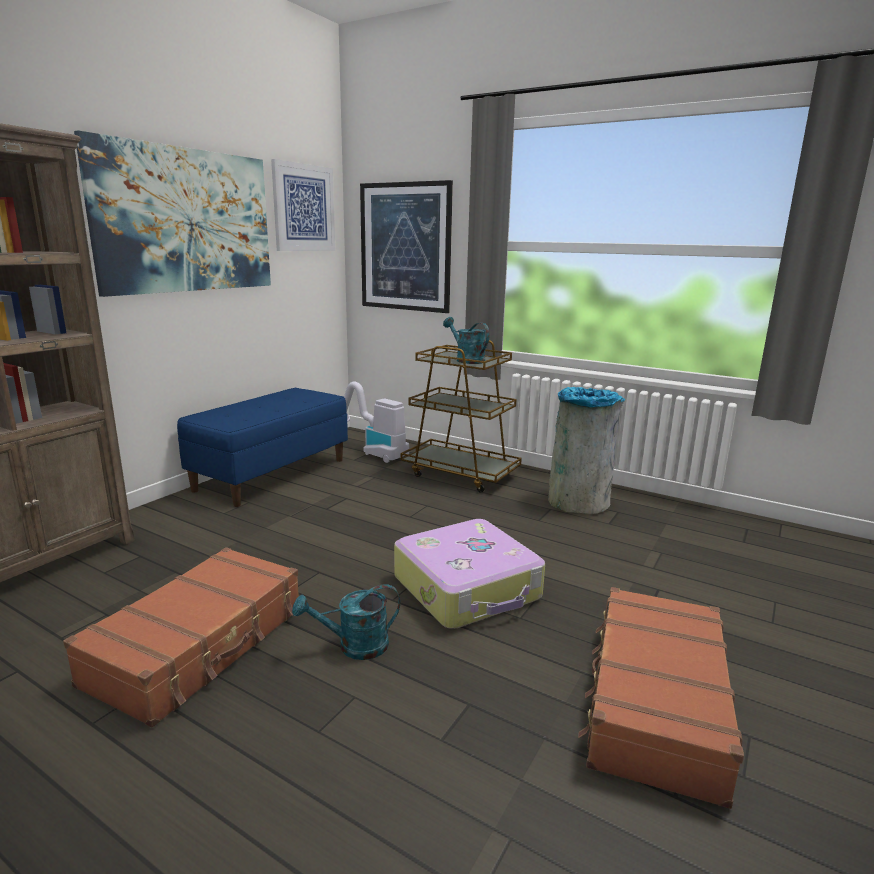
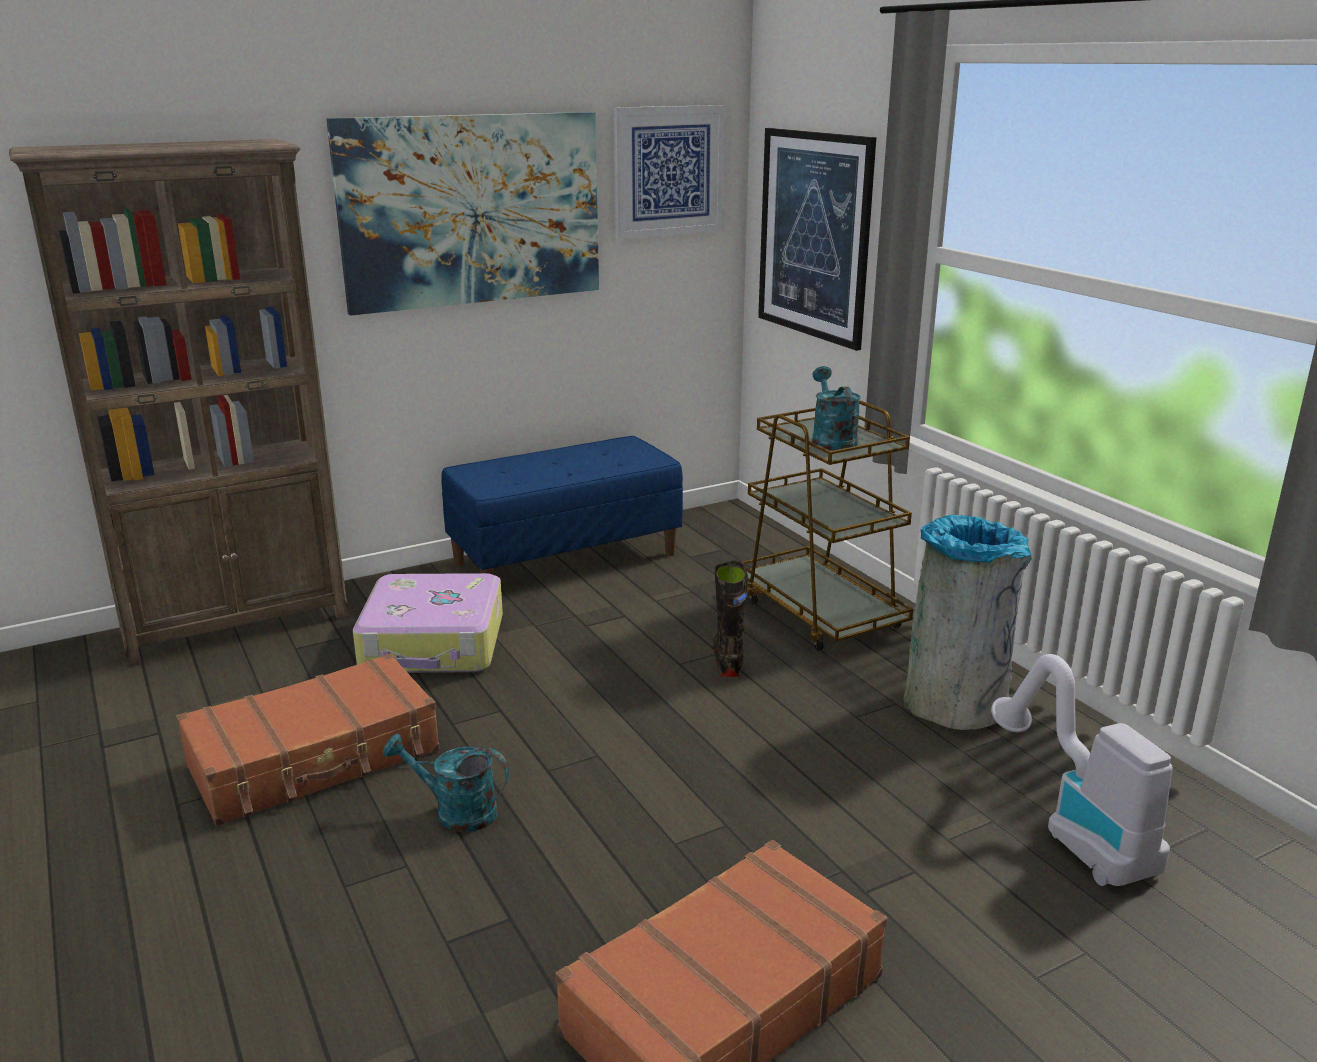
camera: 30 degrees right, 5 degrees up
vacuum cleaner [344,382,409,463] -> vacuum cleaner moved to [991,654,1173,886]
suitcase [394,519,545,629] -> suitcase moved to [353,573,503,673]
none -> black boot [713,560,748,677]

